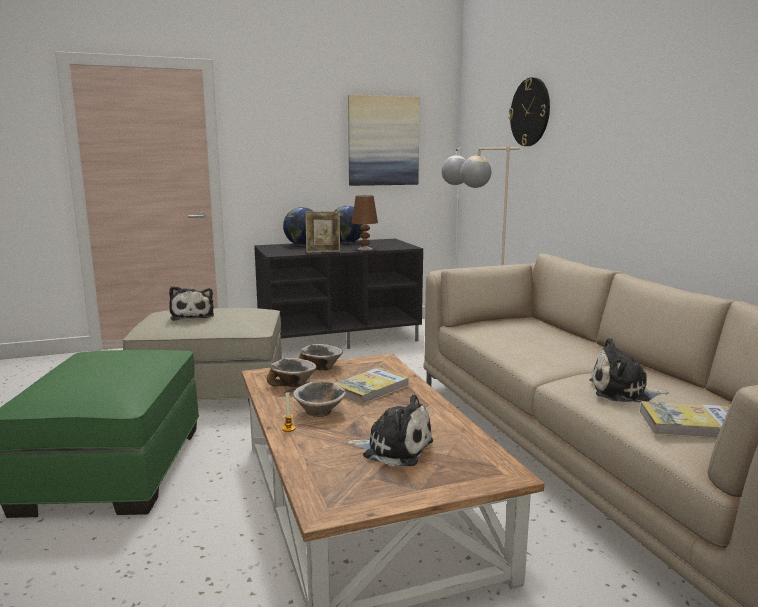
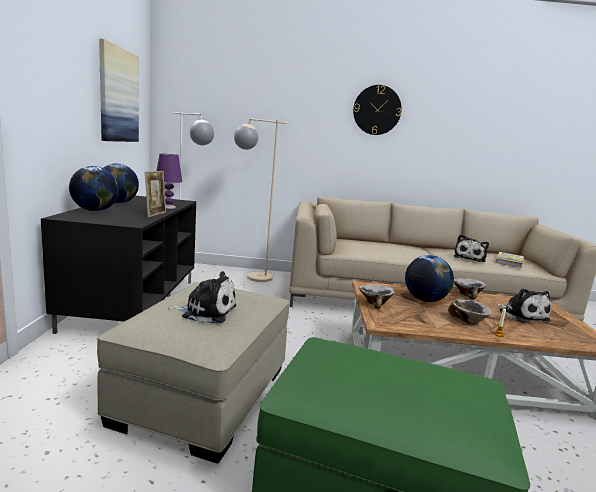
camera: 70 degrees left, 0 degrees up
bowl [267,358,317,387] -> bowl moved to [454,278,486,300]
book [335,367,410,404] -> globe [405,255,454,302]
plush toy [346,395,433,466] -> plush toy turned 120 degrees clockwise [497,288,551,323]
brown table lamp [352,195,378,250] -> purple table lamp [156,154,182,209]
wall clock [509,77,550,146] -> wall clock moved to [353,85,402,135]

